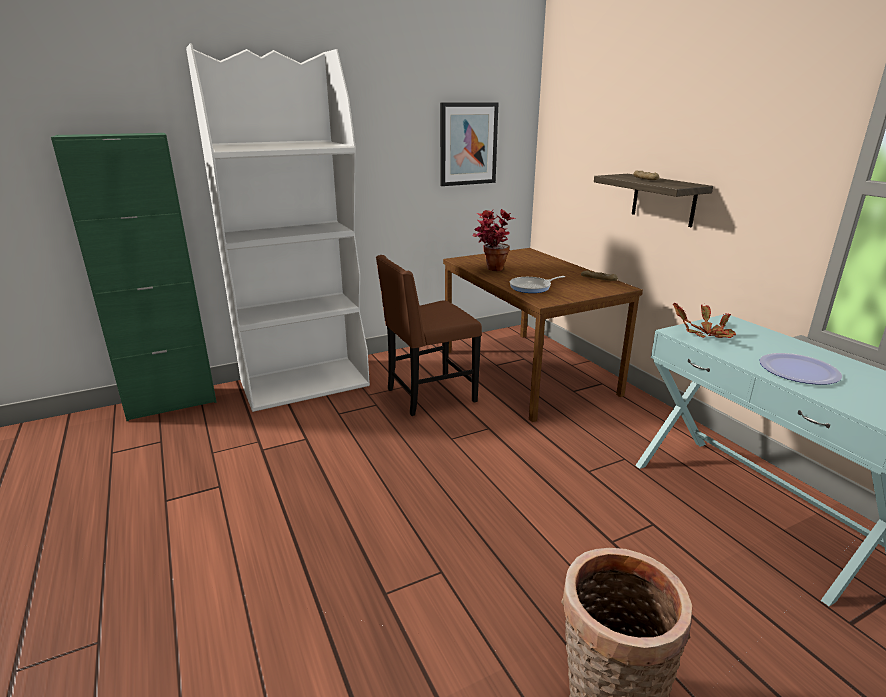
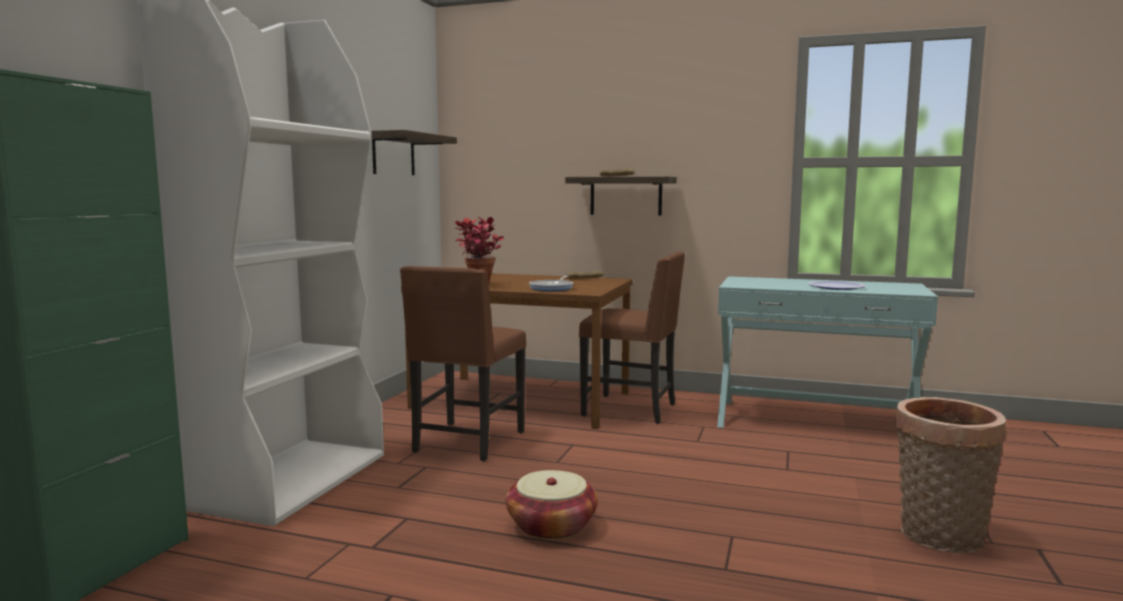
camera: 45 degrees left, 15 degrees down
picture [440,103,498,186] -> shelf [371,130,457,175]
potted plant [673,303,736,338] -> none
none -> basket [505,470,598,540]
none -> brown chair [579,252,685,424]

